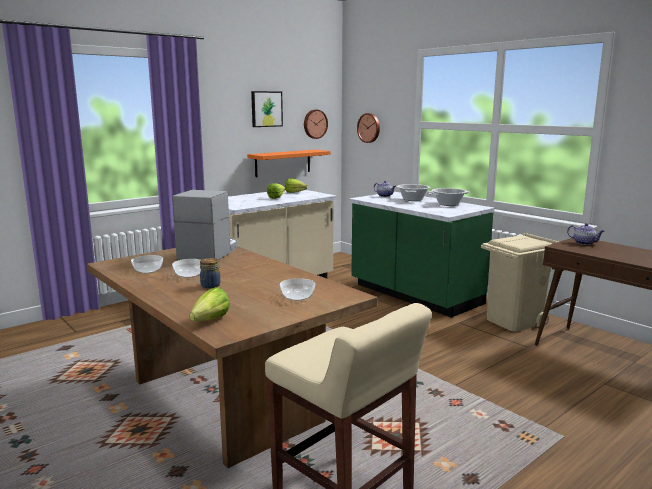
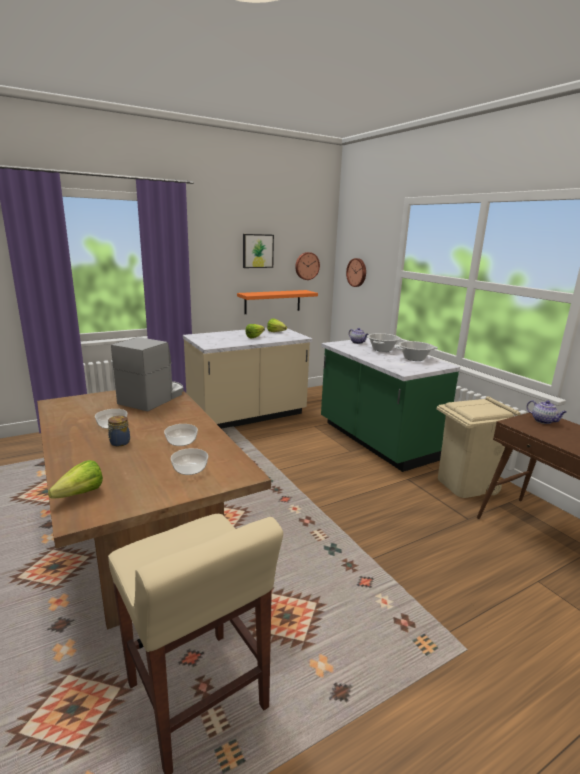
camera: 10 degrees right, 5 degrees up
bowl [131,255,163,273] -> bowl moved to [164,424,198,446]

